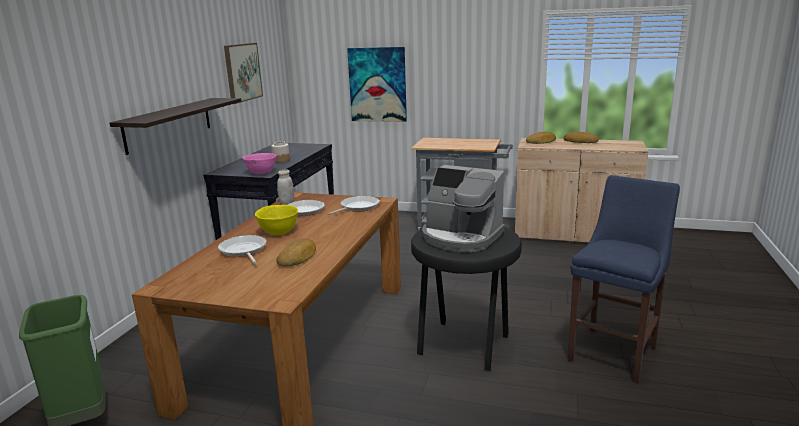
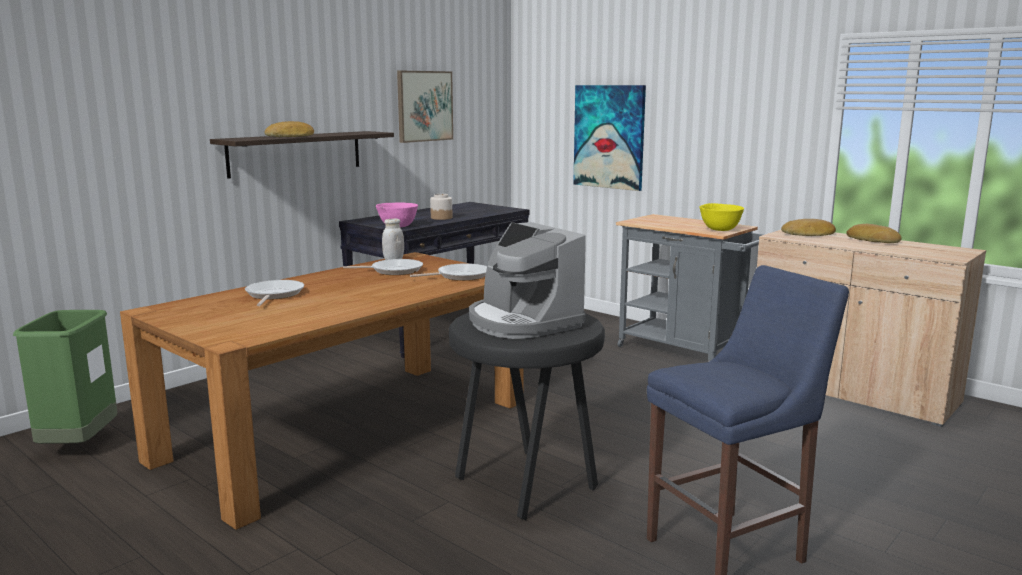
camera: 25 degrees right, 5 degrees down
yellow bowl [255,205,298,235] -> yellow bowl moved to [699,203,744,231]
bread [276,238,316,267] -> bread moved to [264,121,314,137]

